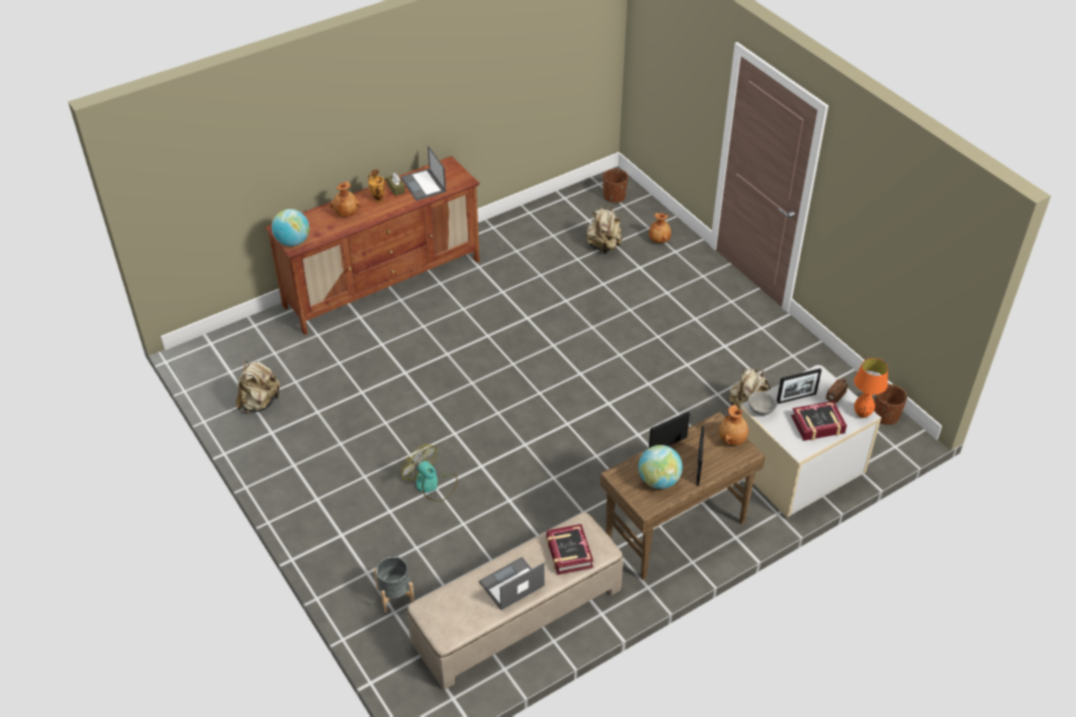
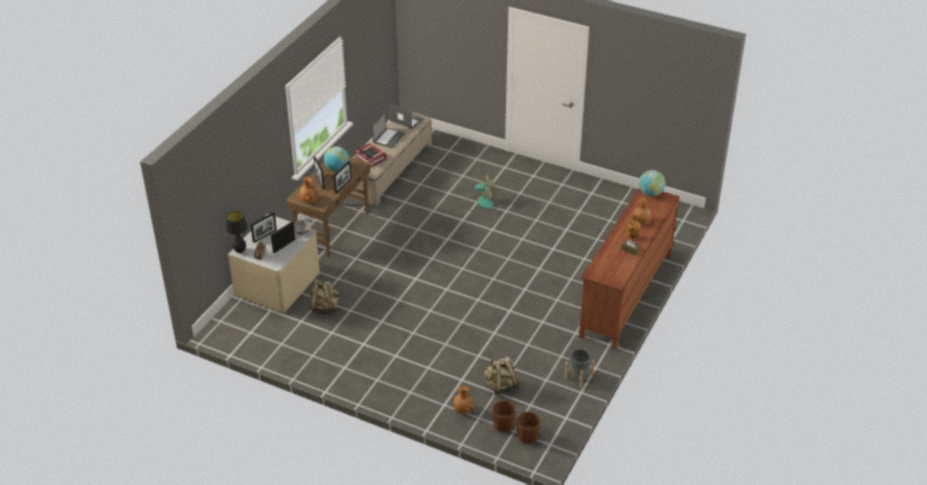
camera: 150 degrees right, 5 degrees down
beige backpack [236,361,280,414] -> none
grey planter [374,556,415,613] -> grey planter moved to [565,349,594,388]
laptop [401,146,446,201] -> laptop moved to [389,104,424,129]
book [791,401,847,441] -> picture frame [250,212,277,243]
orange table lamp [854,358,888,418] -> black table lamp [226,211,248,253]
brown planter [874,384,907,425] -> brown planter moved to [492,400,516,433]

